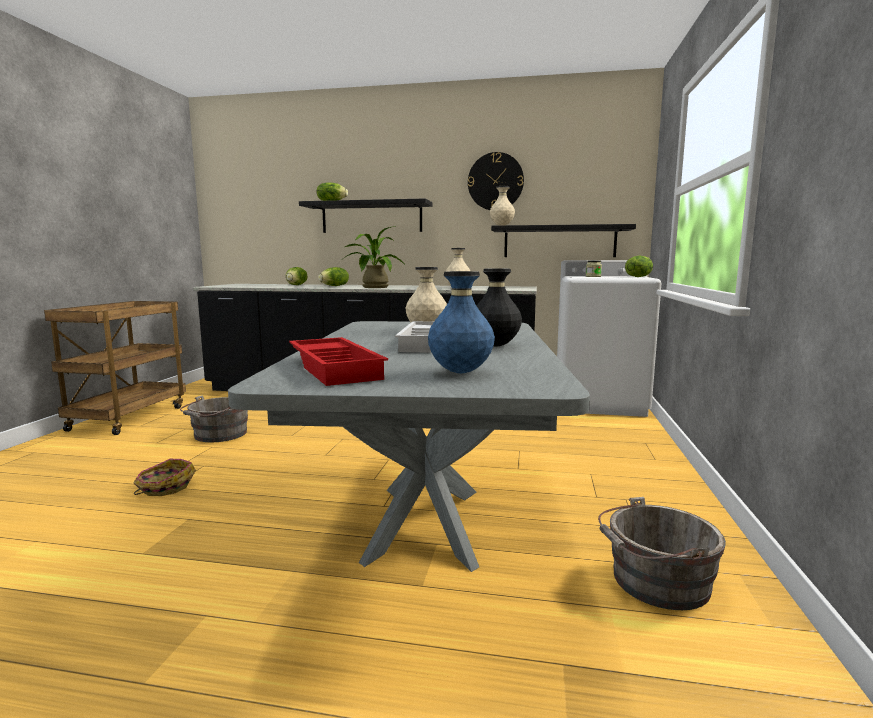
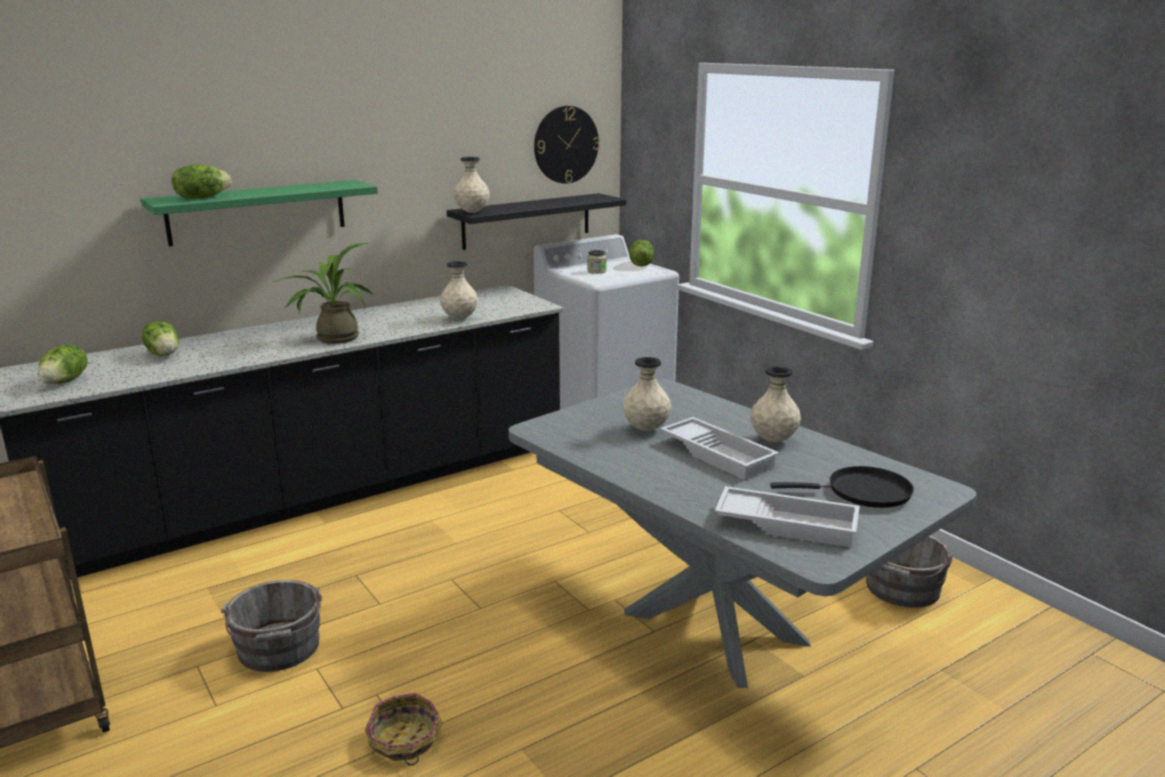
camera: 45 degrees left, 10 degrees up
red tray [289,337,388,386] -> white tray [715,486,860,547]
black shelf [299,198,433,233] -> green shelf [141,180,378,247]
lettuce [318,267,349,286] -> lettuce moved to [38,345,88,384]
blue vase [428,271,495,373] -> black frying pan [770,466,914,508]
wall clock [468,152,524,210] -> wall clock moved to [534,106,600,184]
black vase [476,268,522,347] -> beige vase [750,366,801,442]

